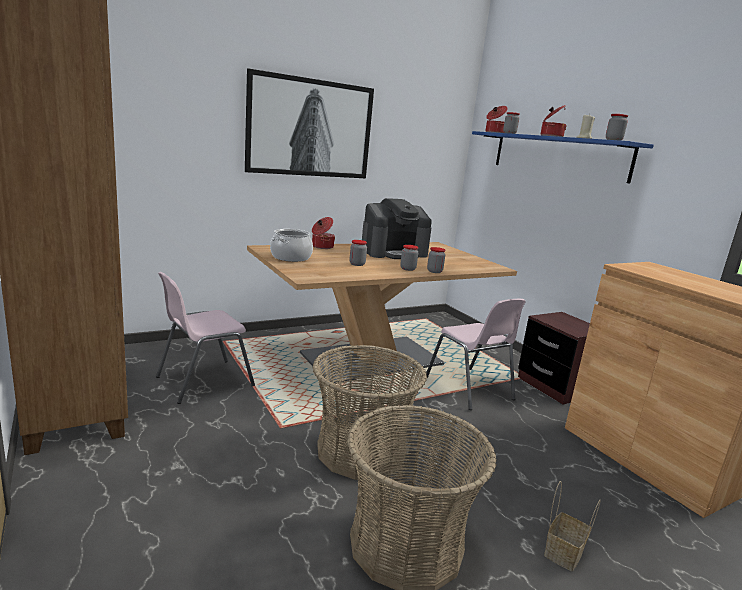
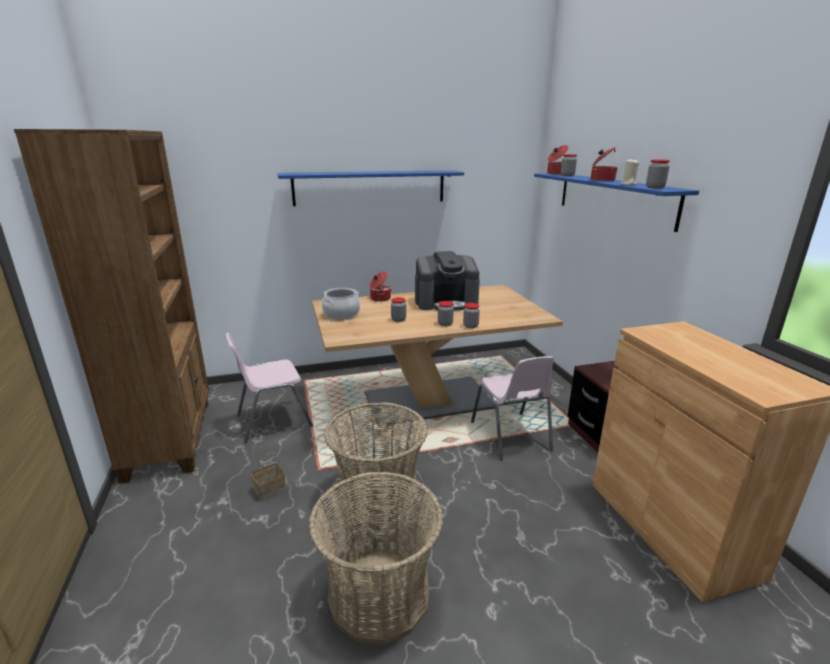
camera: 15 degrees right, 5 degrees up
picture [245,68,374,178] -> blue shelf [278,170,464,206]
basket [544,481,601,571] -> basket moved to [251,440,285,500]

